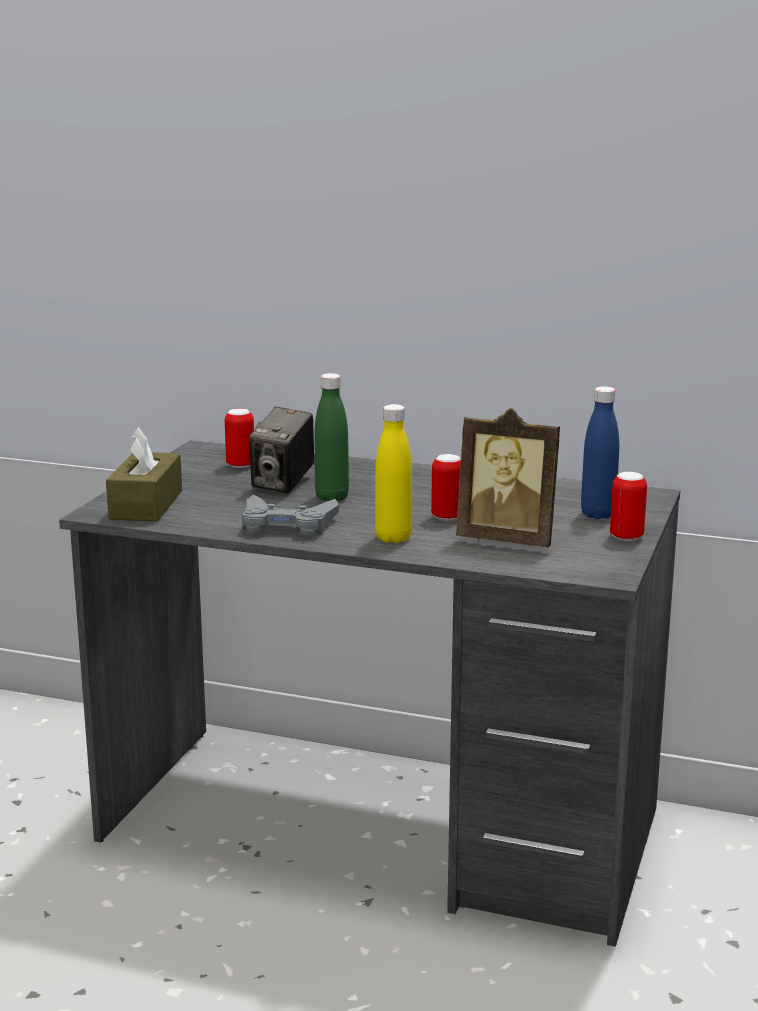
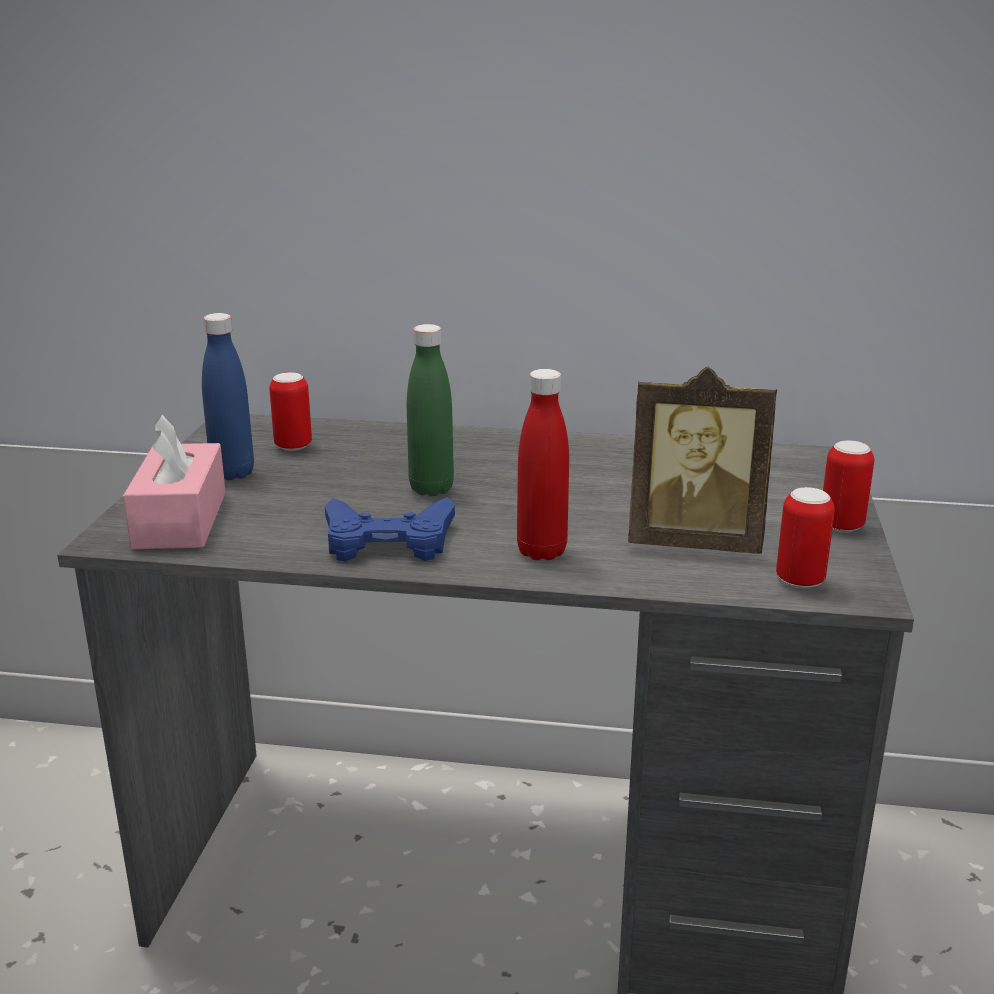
camera: 10 degrees left, 5 degrees up
brown tissue box [106,427,182,522] -> pink tissue box [123,414,226,549]
grey game controller [242,495,339,538] -> blue game controller [325,497,455,562]
camera [249,406,314,493] -> none
yellow bottle [375,404,412,543] -> red bottle [517,369,569,560]
can [431,454,461,521] -> can moved to [776,487,835,589]
blue bottle [581,386,619,519] -> blue bottle moved to [202,313,254,480]

